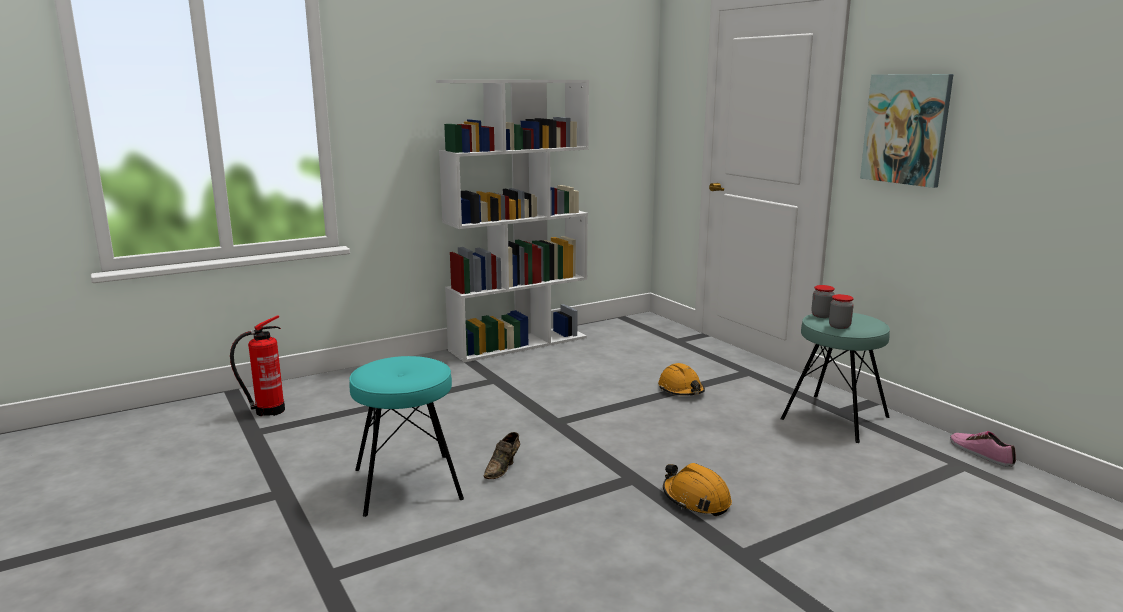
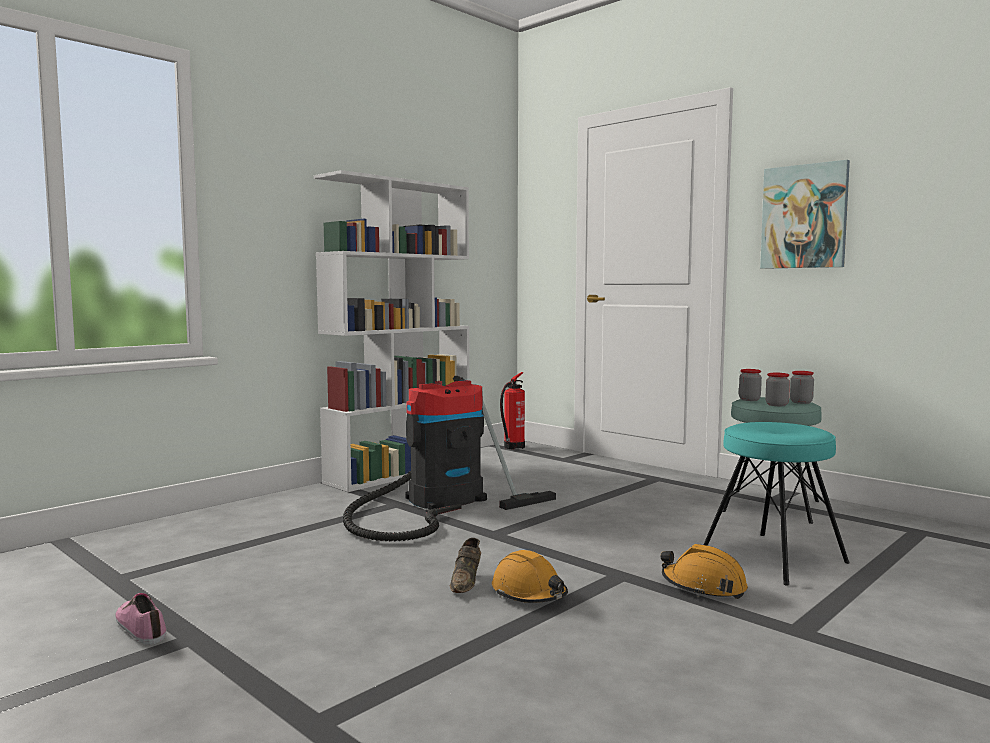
camera: 15 degrees left, 10 degrees down
fire extinguisher [230,316,285,416] -> fire extinguisher moved to [500,372,525,450]
turquoise stool [349,356,464,517] -> turquoise stool moved to [704,422,850,586]
orange hard hat [658,363,705,396] -> orange hard hat moved to [492,550,568,603]
shoe [950,431,1016,467] -> shoe moved to [115,593,166,645]
none -> vacuum cleaner [343,376,556,542]
none -> jar [790,371,814,404]

